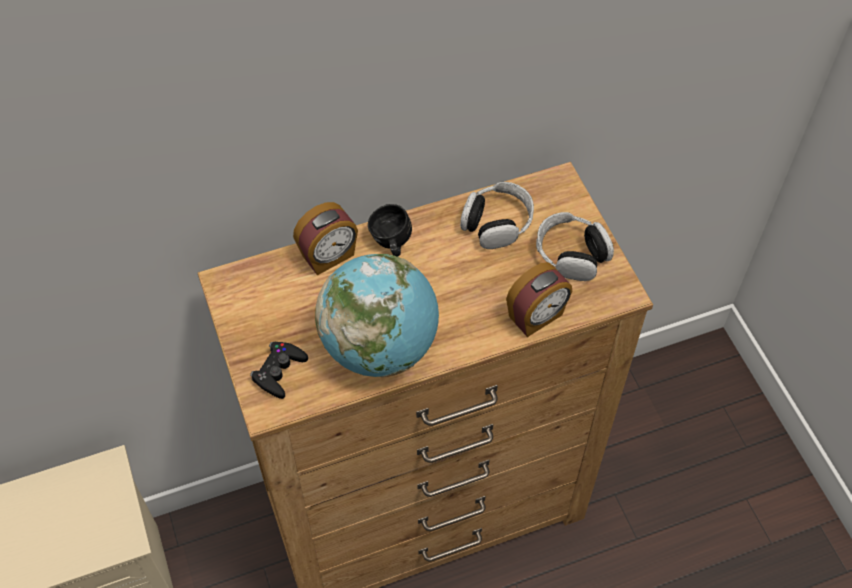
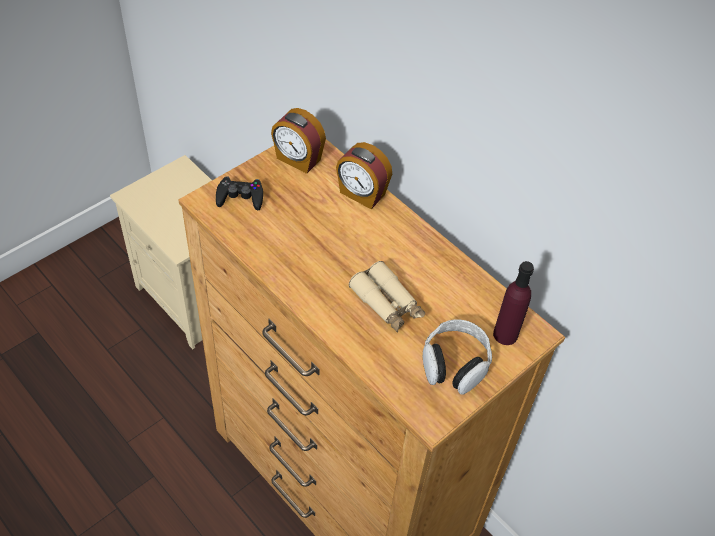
camera: 65 degrees right, 5 degrees down
globe [315,254,439,377] -> none
black mug [368,204,412,257] -> none
headphones [460,182,534,249] -> none
alarm clock [506,262,572,337] -> alarm clock moved to [271,108,326,174]
none -> beige binoculars [349,261,425,333]
none -> purple bottle [493,261,534,345]

